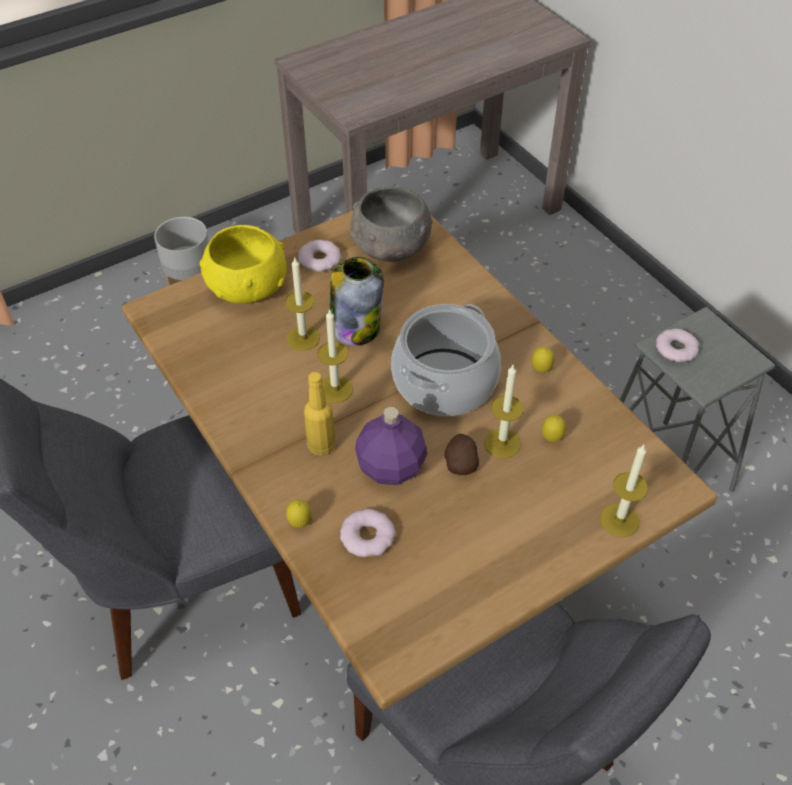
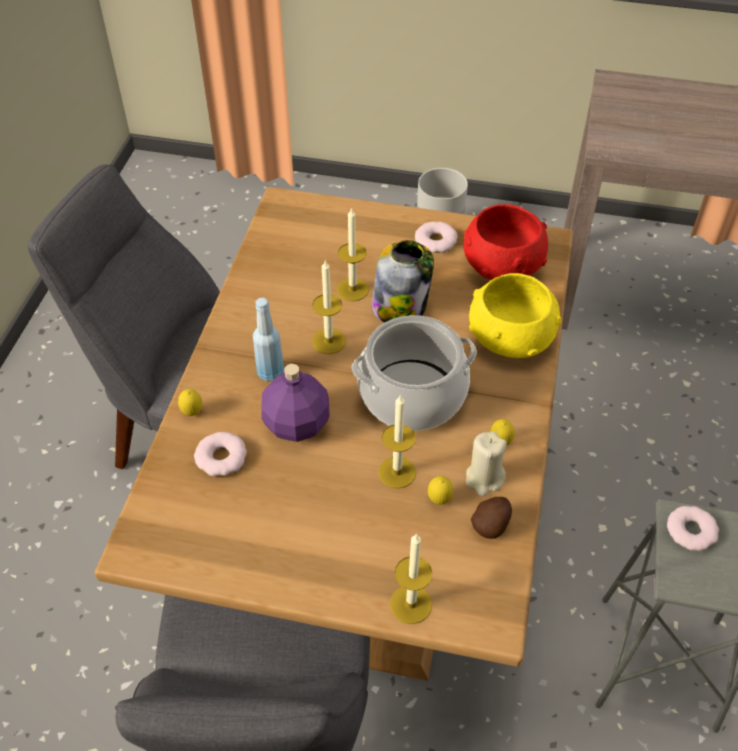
camera: 45 degrees right, 0 degrees up
yellow bowl [200,225,286,304] -> yellow bowl moved to [469,273,561,358]
yellow bottle [304,372,336,456] -> blue bottle [253,297,284,381]
grey bowl [350,187,433,262] -> red bowl [463,204,548,280]
potato [444,434,479,475] -> potato moved to [471,497,512,539]
none -> beige candle [466,431,507,496]

